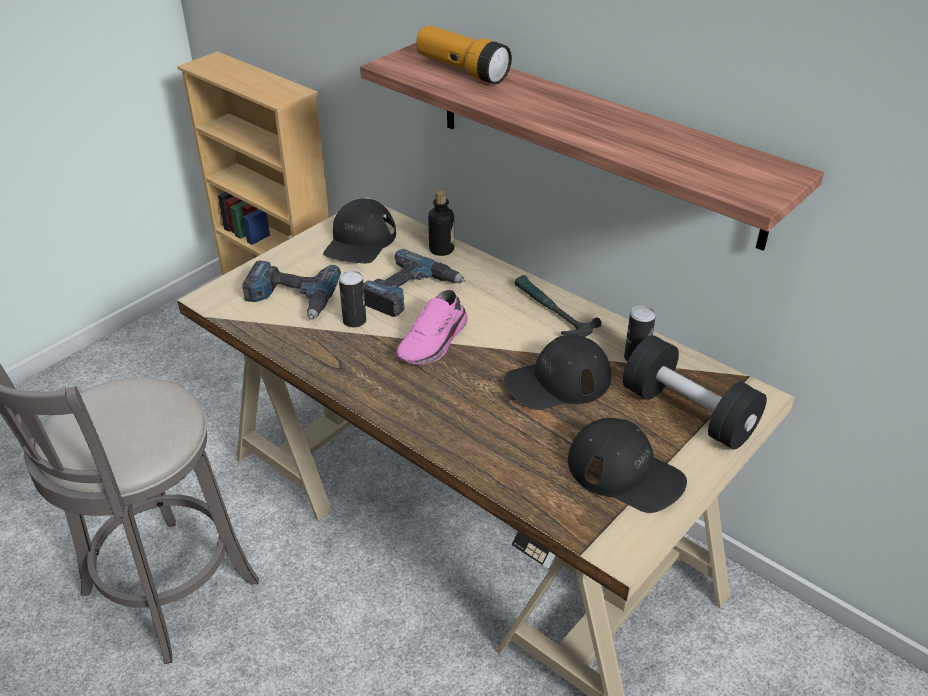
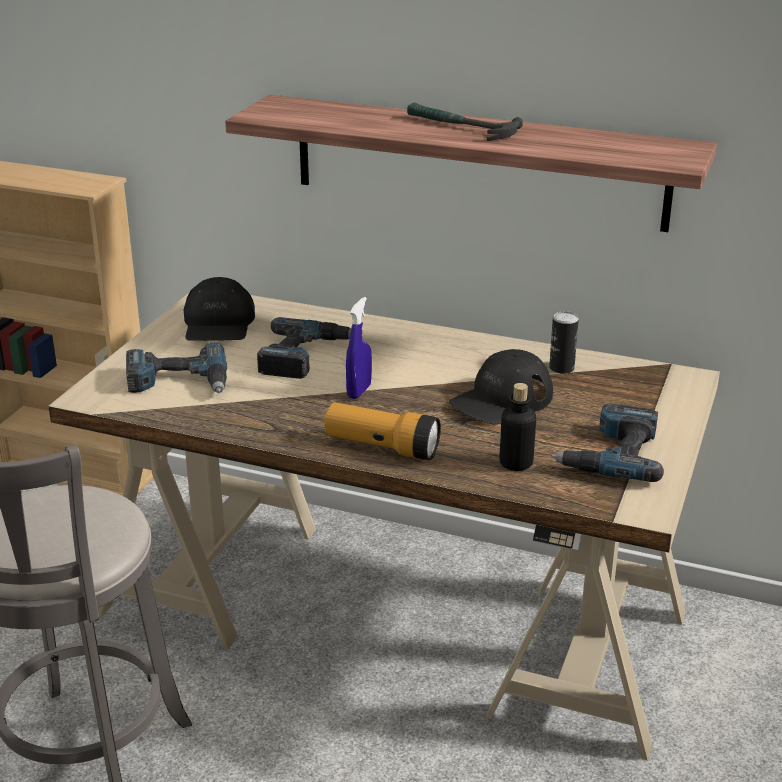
camera: 20 degrees left, 10 degrees down
can [339,270,366,327] -> none
pink shoe [396,289,468,365] -> blue spray bottle [346,297,372,399]
flashlight [416,25,512,84] -> flashlight moved to [325,402,441,460]
bottle [428,190,454,256] -> bottle moved to [499,383,536,471]
hammer [515,275,601,337] -> hammer moved to [407,103,523,141]
black cap [568,417,687,513] -> power drill [552,403,664,482]
black dumbbell [623,335,767,450] -> none

